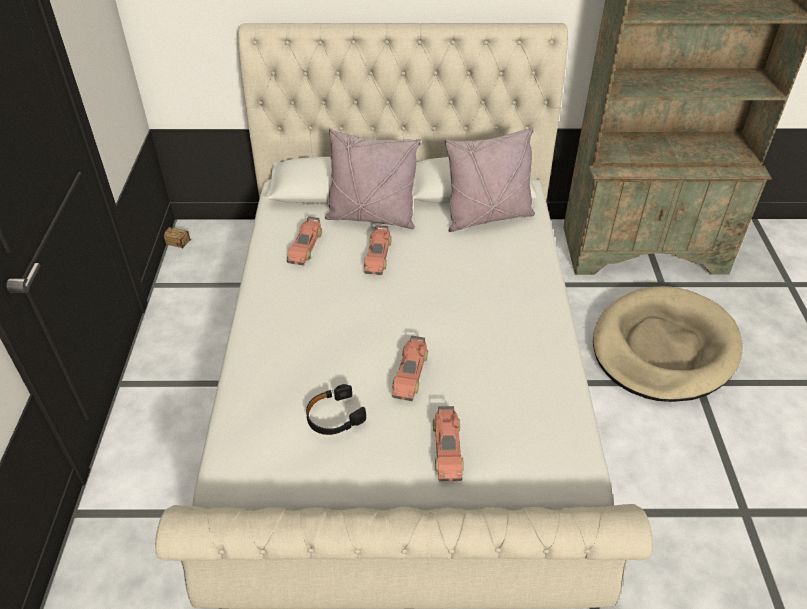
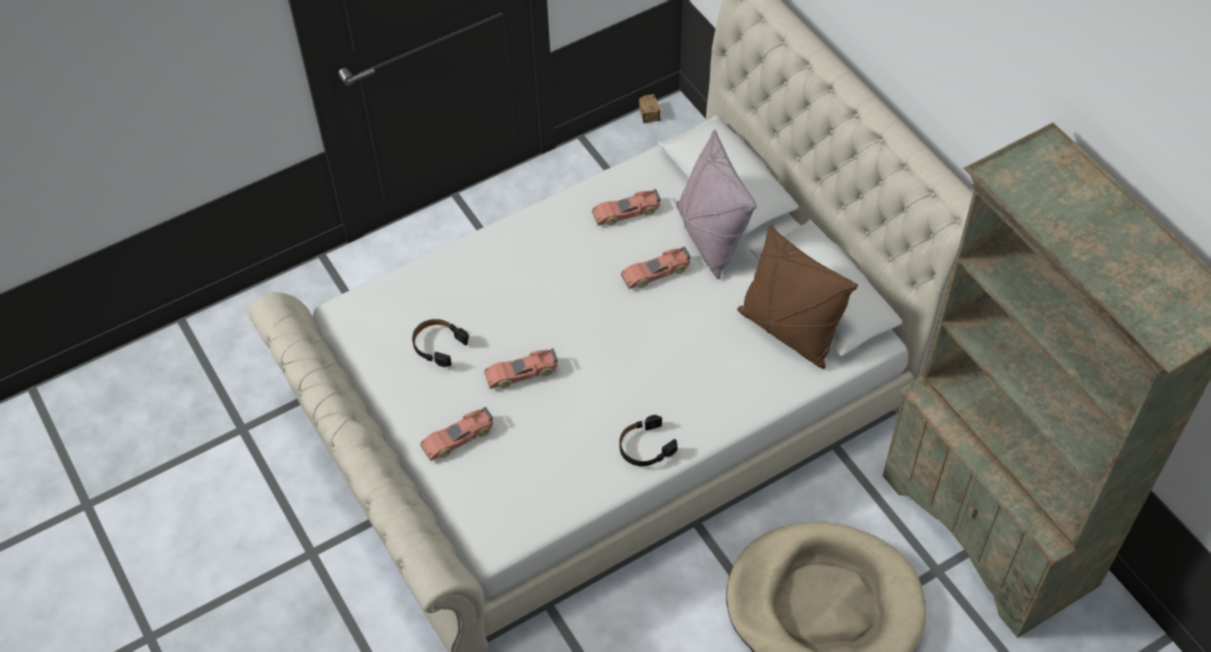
camera: 60 degrees right, 10 degrees up
purple pillow [445,128,535,232] -> brown pillow [737,225,858,369]
none -> black headphones [619,415,678,466]

